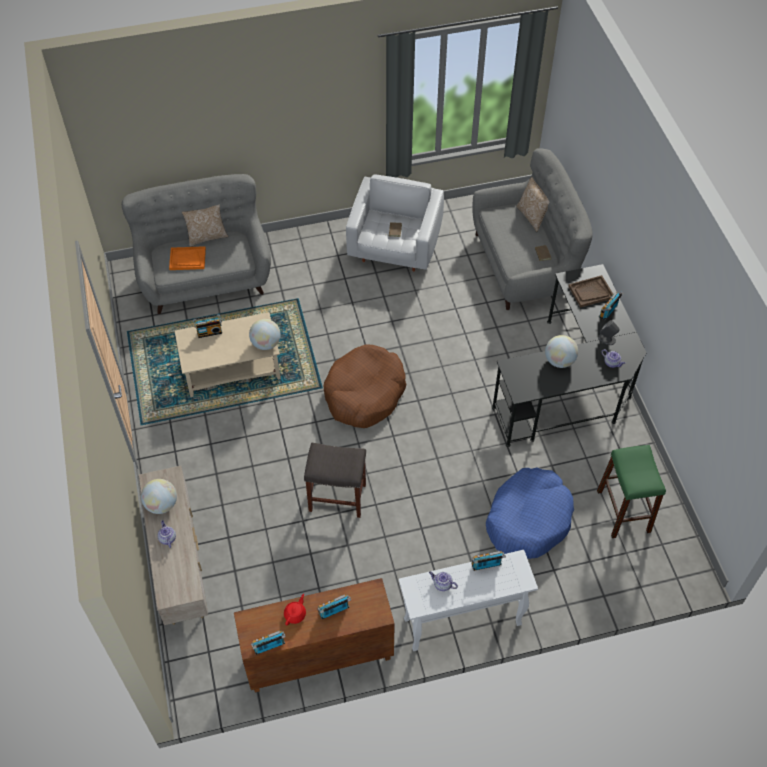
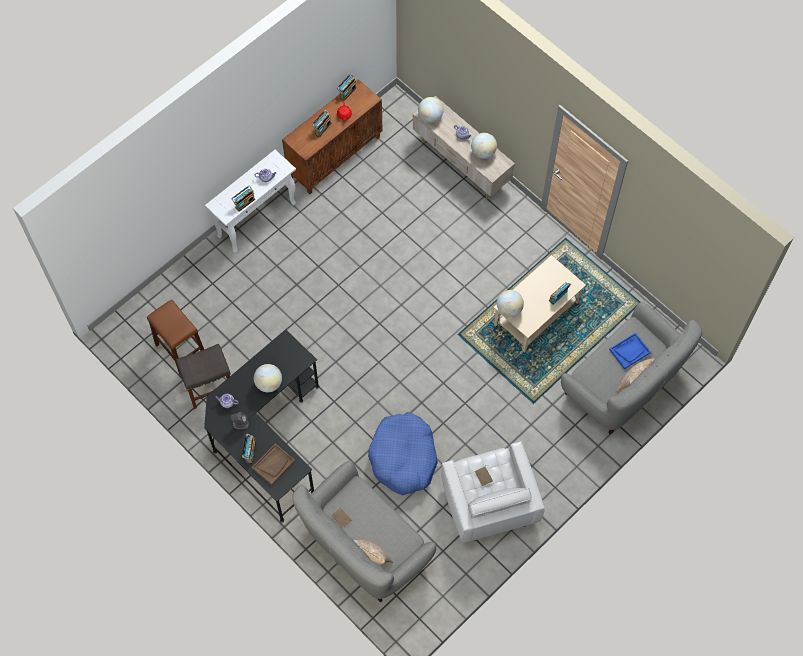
camera: 150 degrees right, 10 degrees up
orange tray [169,246,206,270] -> blue tray [609,333,651,369]
grey stool [304,443,366,518] -> grey stool moved to [176,344,230,409]
brown dog bed [323,344,406,428] -> none
blue dog bed [486,468,574,559] -> blue dog bed moved to [368,412,438,495]
green stool [597,445,666,538] -> brown stool [147,299,204,376]
none -> globe [418,97,444,123]

